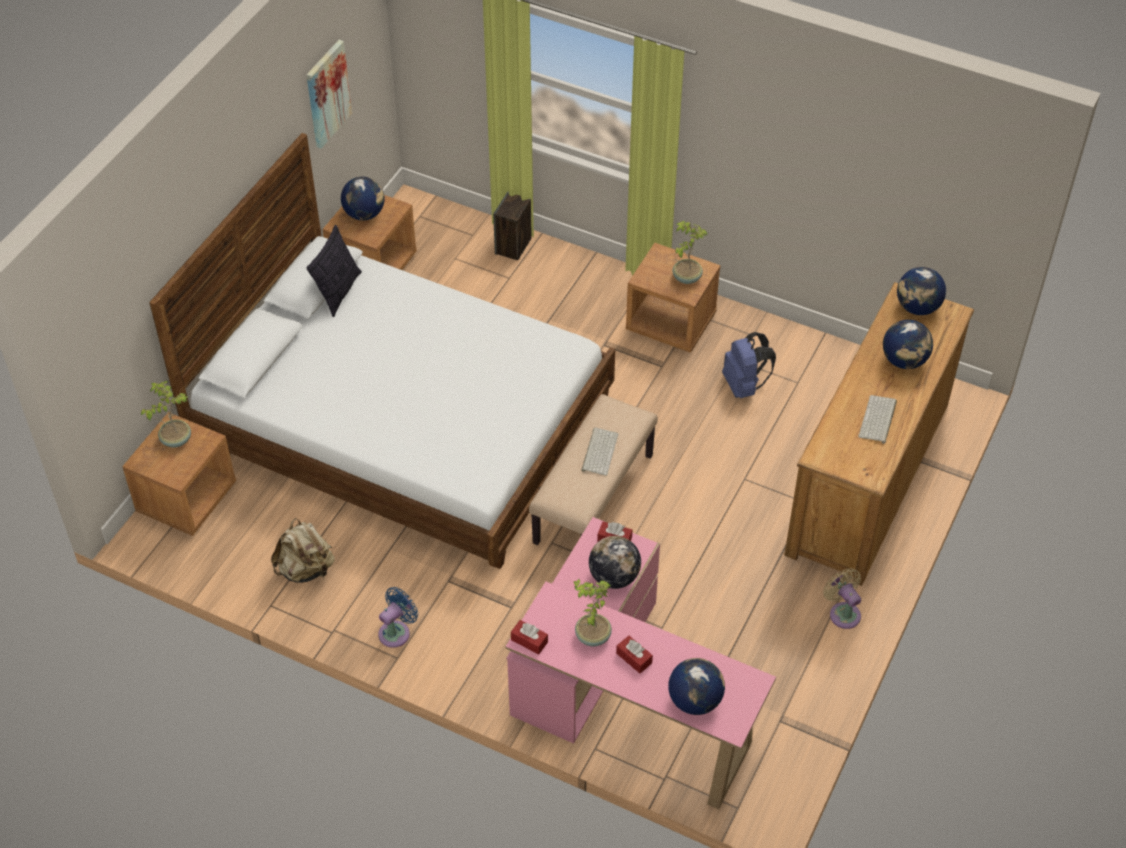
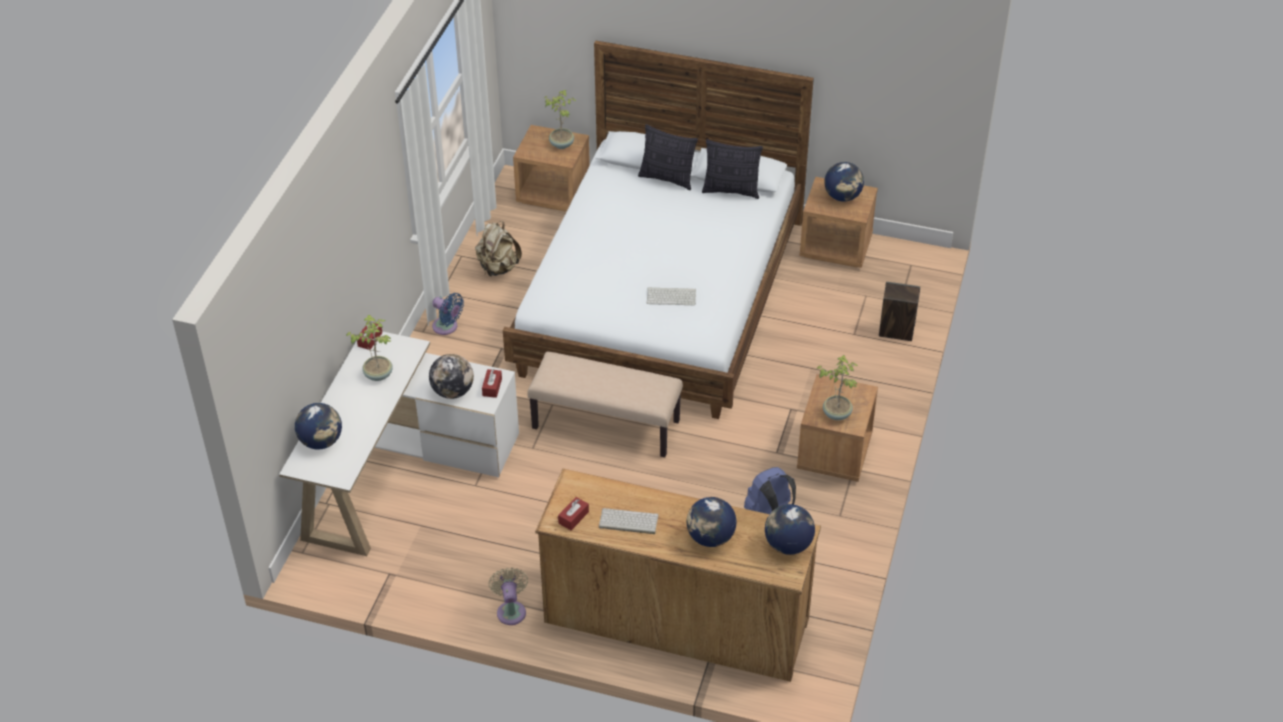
camera: 80 degrees right, 5 degrees down
picture [306,40,352,149] -> none
pink desk [506,517,776,809] -> white desk [279,331,519,556]
keyboard [581,427,618,476] -> keyboard moved to [647,287,696,305]
red tissue box [616,636,653,673] -> red tissue box moved to [558,497,589,530]
beige fan [823,568,861,629] -> beige fan turned 60 degrees counterclockwise [489,567,528,625]
none -> pillow [638,124,698,190]

